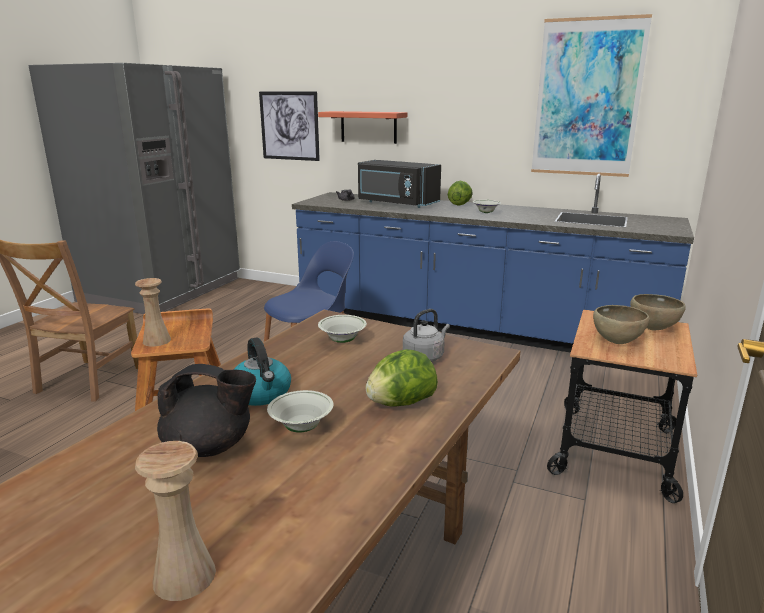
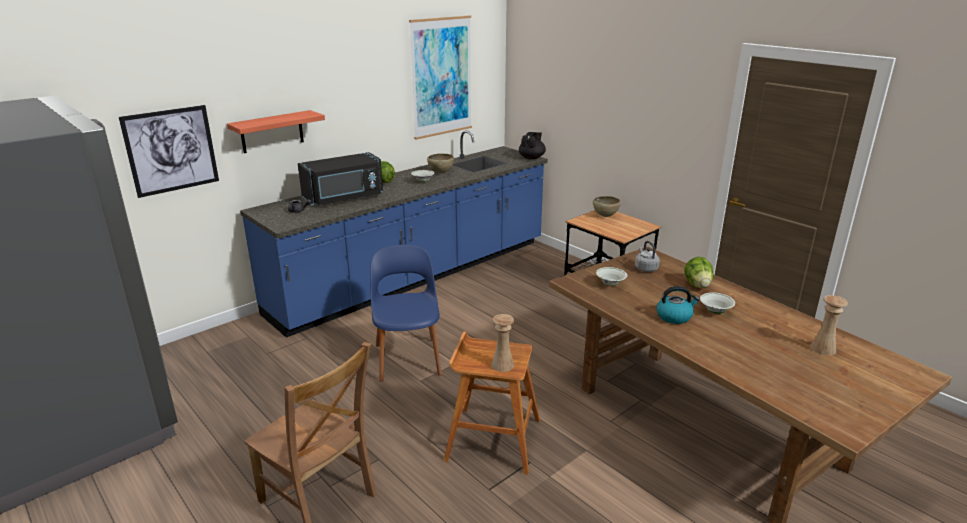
camera: 65 degrees left, 5 degrees up
black teapot [157,364,256,457] -> black teapot moved to [519,132,546,159]
brown bowl [593,305,649,344] -> brown bowl moved to [427,153,454,173]

